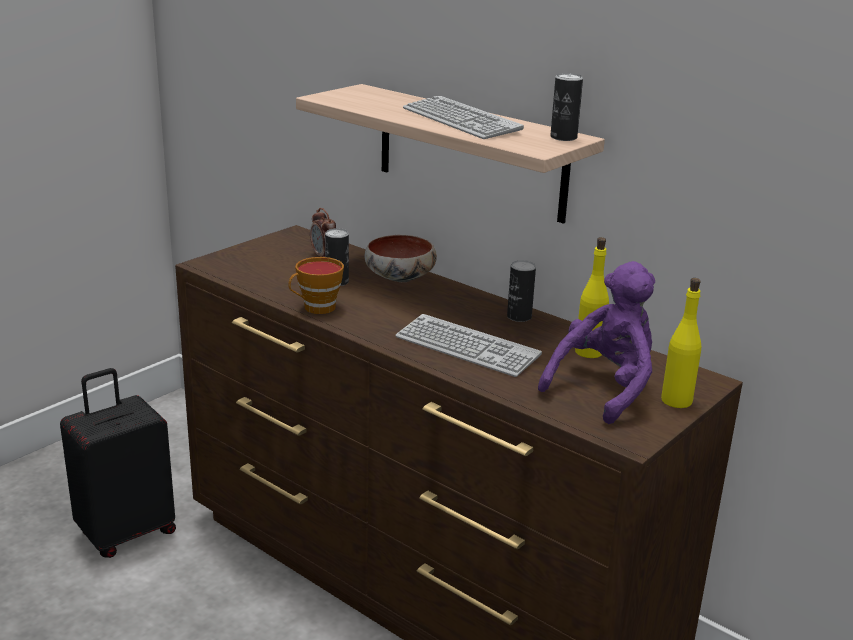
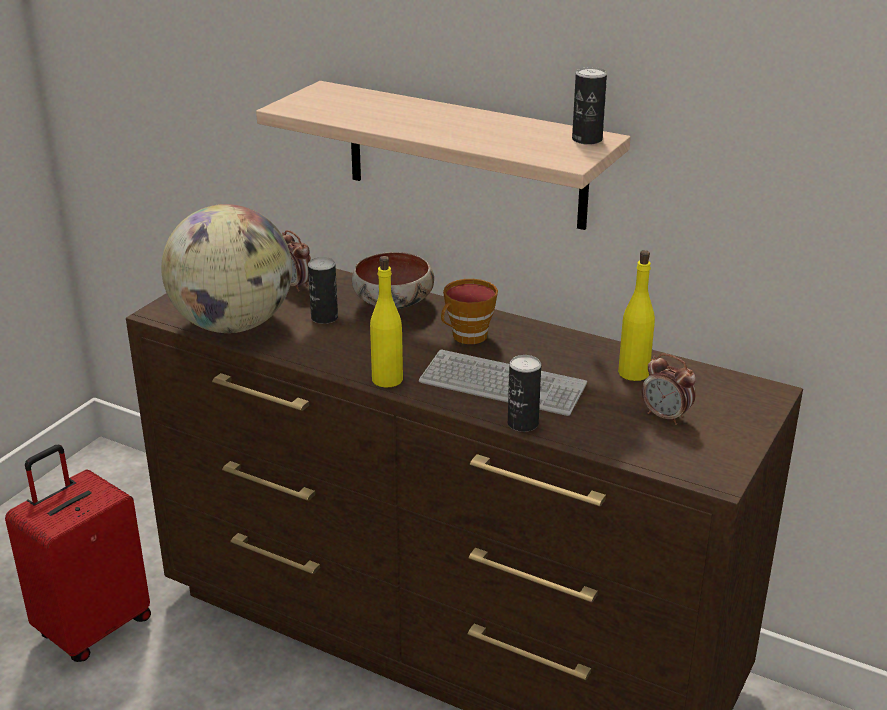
camera: 10 degrees left, 5 degrees up
black suitcase [60,368,176,558] -> red suitcase [5,445,151,662]
cup [288,257,344,314] -> cup moved to [441,279,498,344]
keyboard [403,96,524,139] -> none
can [507,260,536,322] -> can moved to [508,355,541,432]
purple plush toy [538,261,655,424] -> alarm clock [642,353,696,425]
yellow bottle [661,278,701,408] -> yellow bottle moved to [370,256,403,388]
none -> globe [161,204,292,333]

